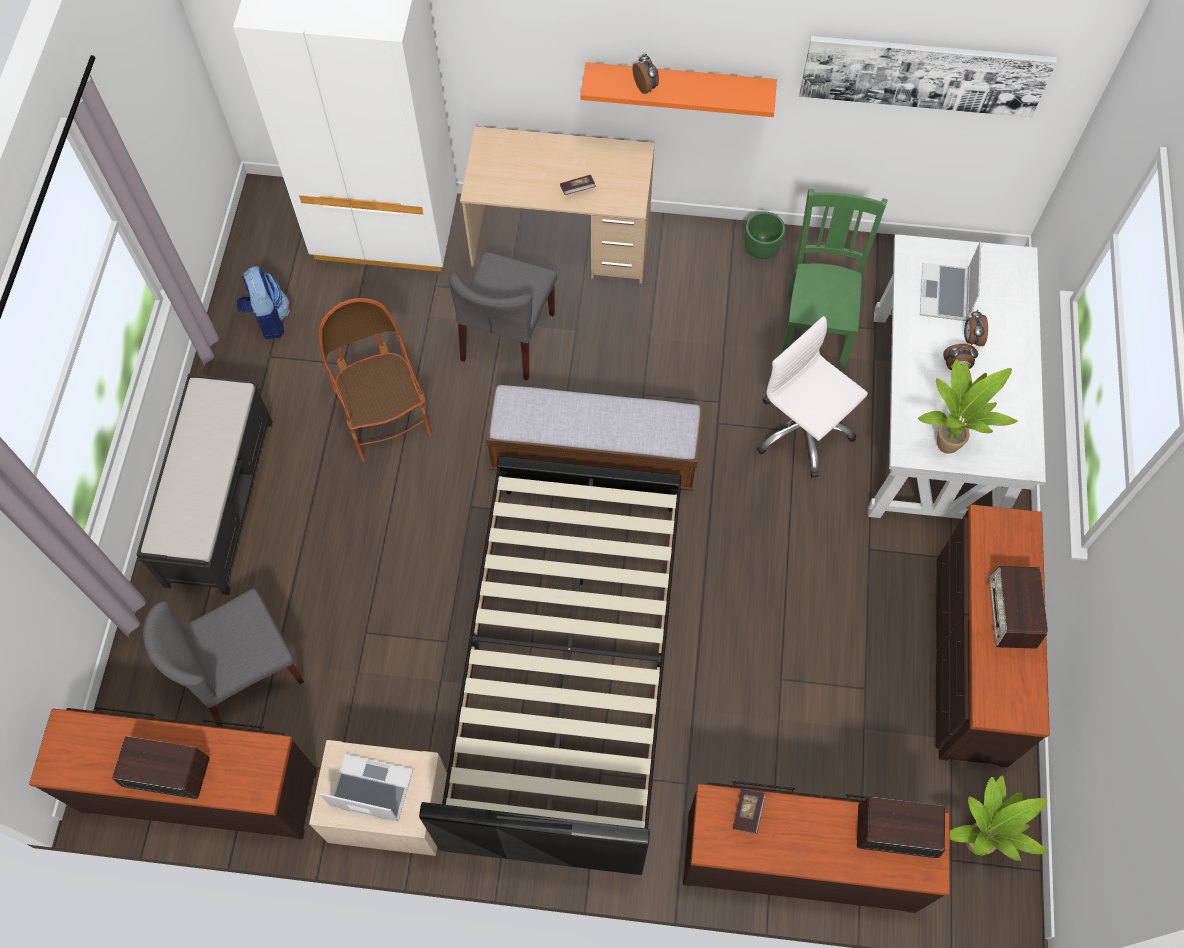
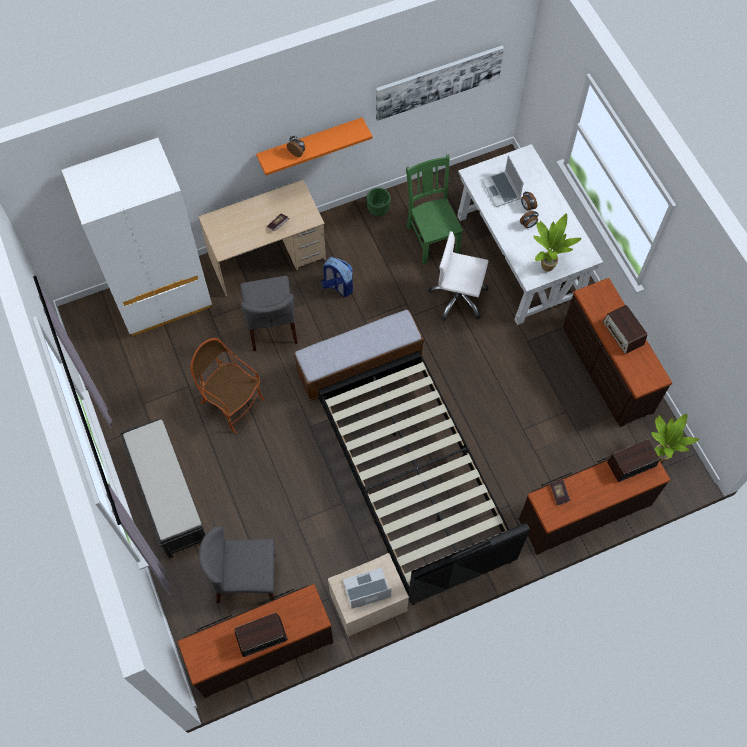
camera: 30 degrees left, 0 degrees up
grey chair [143,589,304,726] -> grey chair turned 60 degrees clockwise [199,526,275,603]
backpack [237,267,290,339] -> backpack moved to [321,257,353,297]

